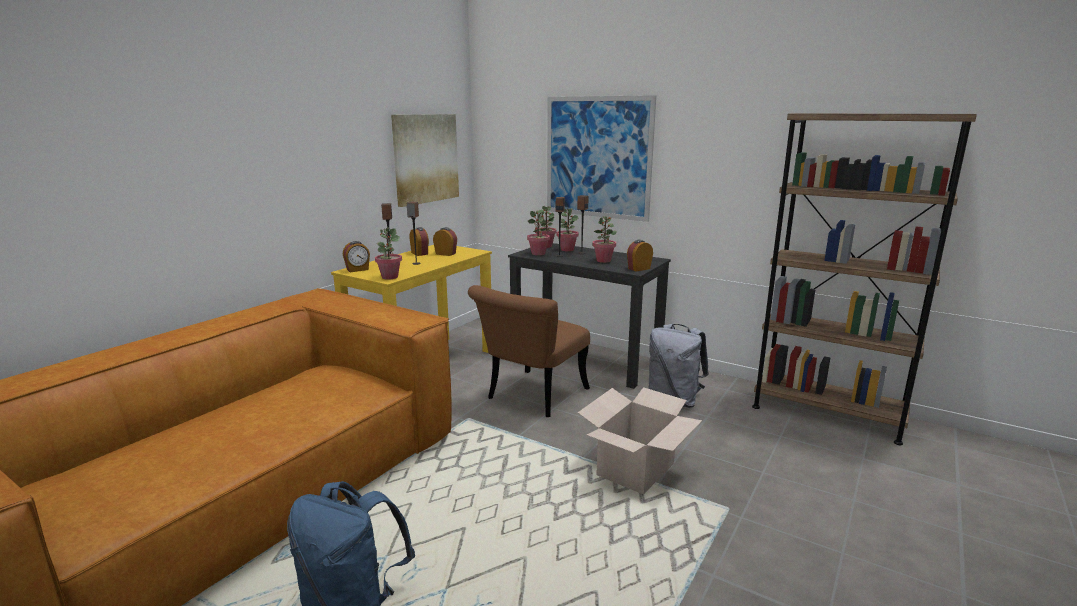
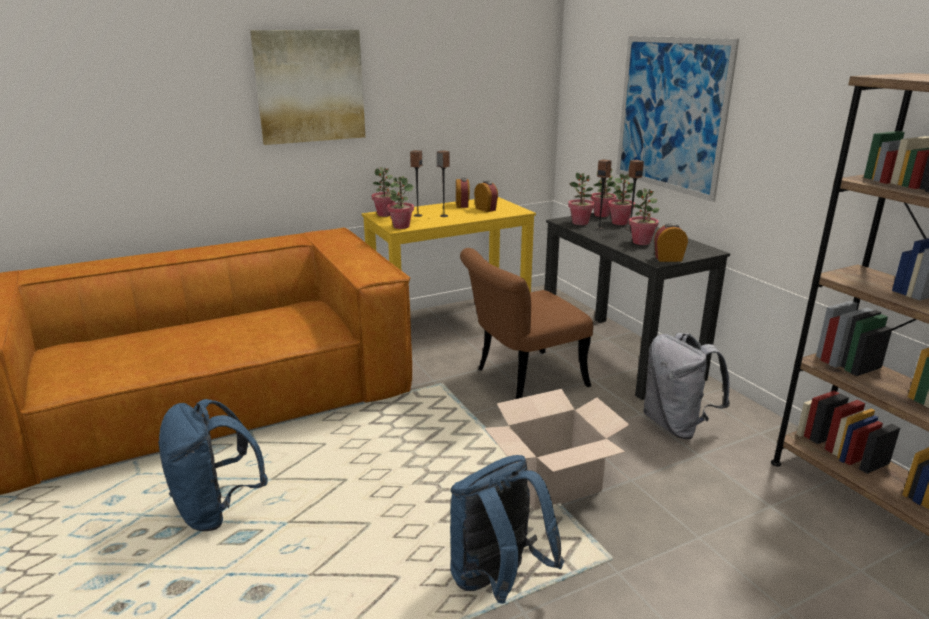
camera: 30 degrees right, 5 degrees up
alarm clock [343,241,370,272] -> potted plant [372,167,395,217]
picture [391,114,459,207] -> picture moved to [250,30,365,145]
none -> blue backpack [450,455,564,603]

